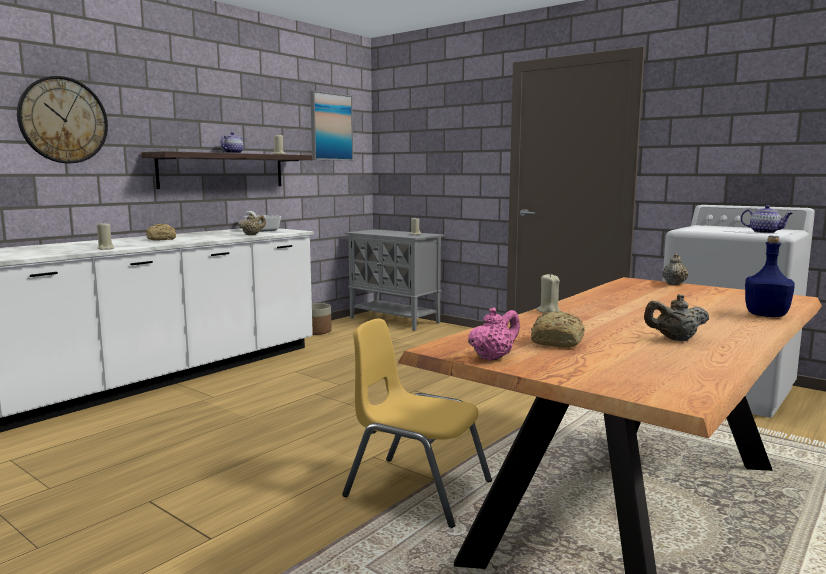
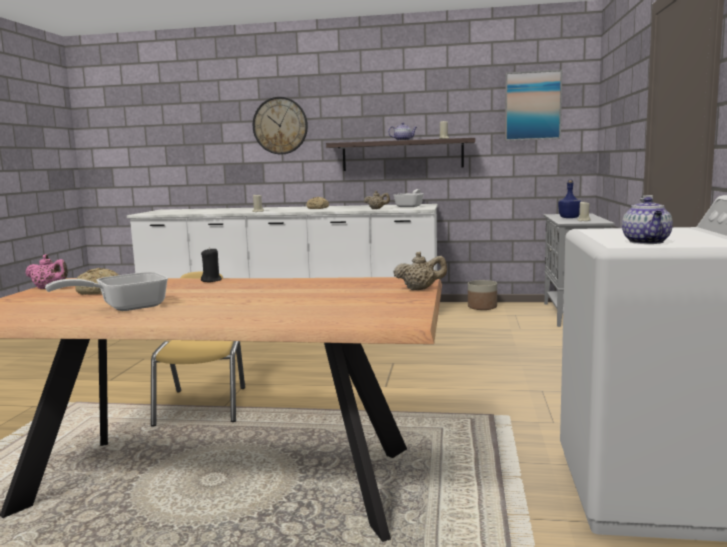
camera: 60 degrees right, 0 degrees up
beige candle [536,273,561,313] -> black candle [201,247,222,282]
beige teapot [644,294,709,341] -> frying pan [45,272,168,311]
blue bottle [745,236,795,317] -> blue bottle moved to [558,180,581,218]

